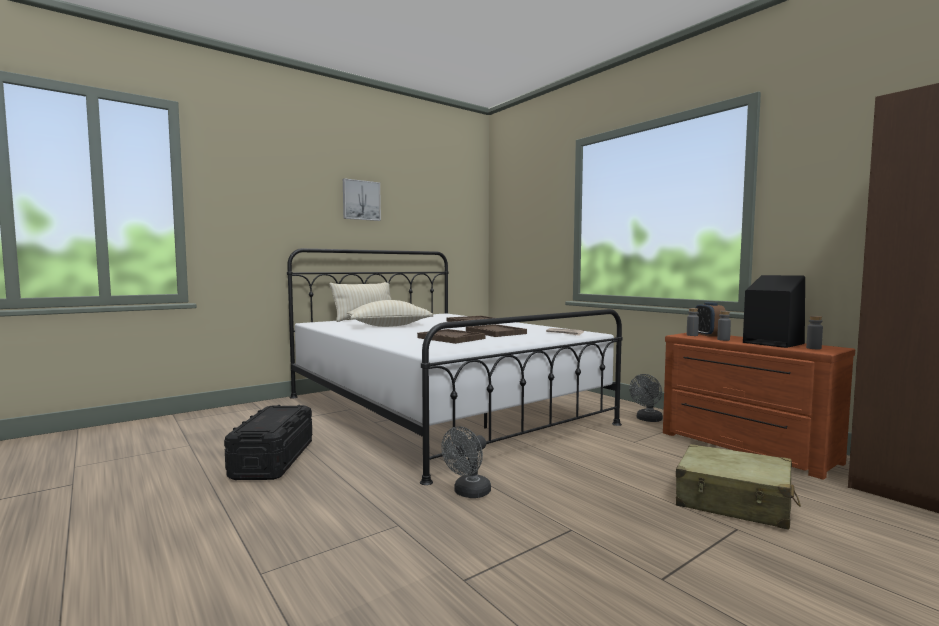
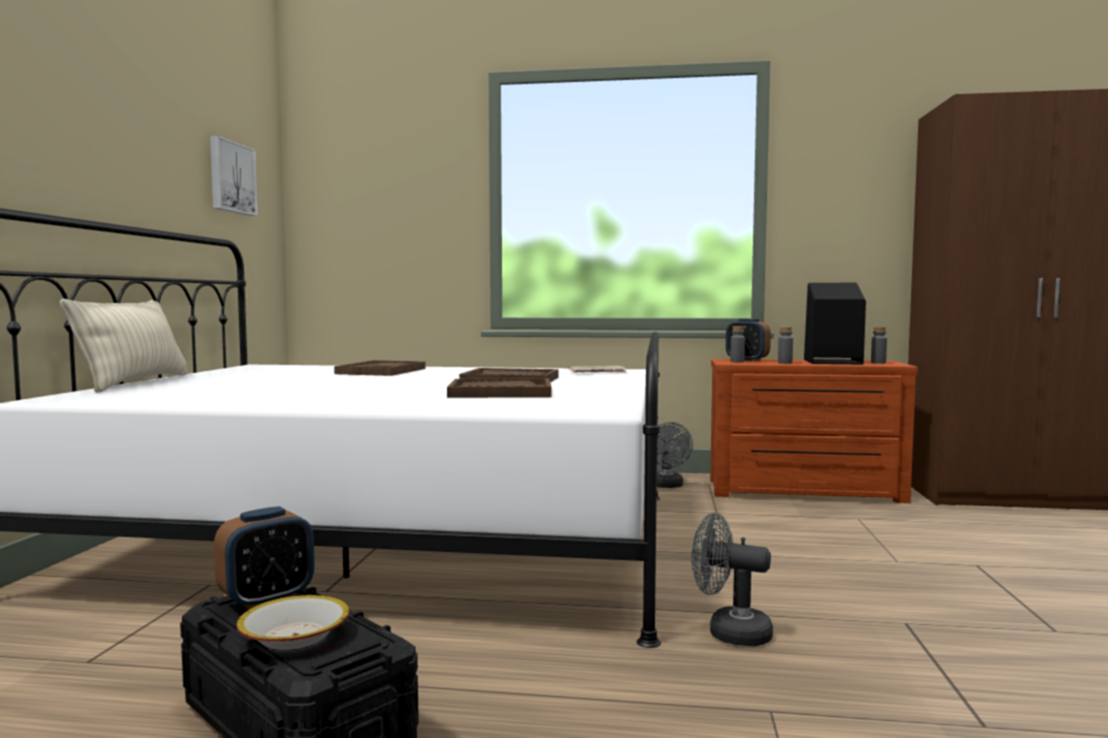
camera: 45 degrees left, 0 degrees up
picture [343,178,381,221] -> picture moved to [210,136,258,216]
beige pillow [347,300,434,327] -> none
grey fan [441,426,491,498] -> grey fan turned 120 degrees clockwise [692,513,773,646]
beige suitcase [676,444,801,530] -> none
none -> alarm clock [214,506,315,610]
none -> bowl [236,595,350,650]

